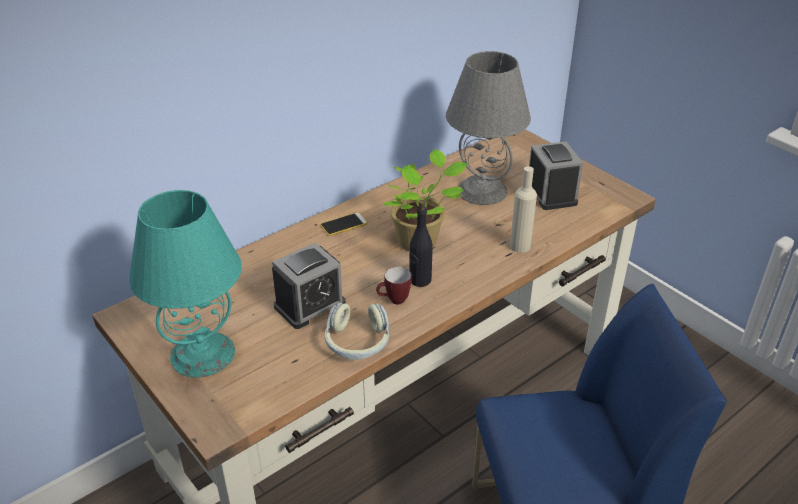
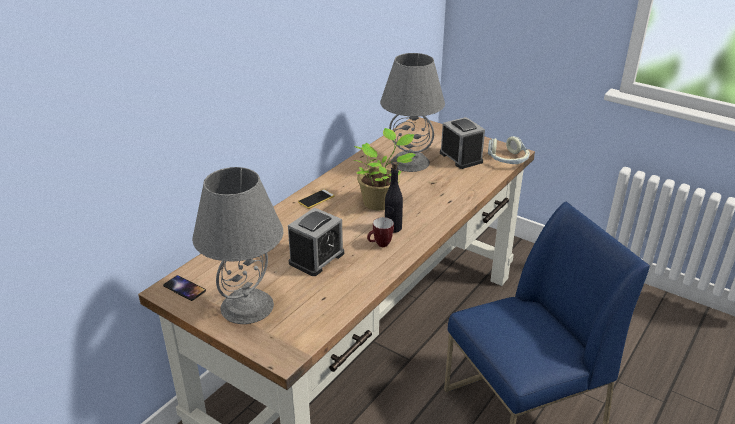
camera: 15 degrees left, 5 degrees down
turquoise table lamp [129,190,242,378] -> grey table lamp [192,167,283,324]
headphones [325,303,389,360] -> headphones moved to [488,136,530,164]
beige bottle [510,166,537,253] -> none
none -> phone [163,275,206,301]

